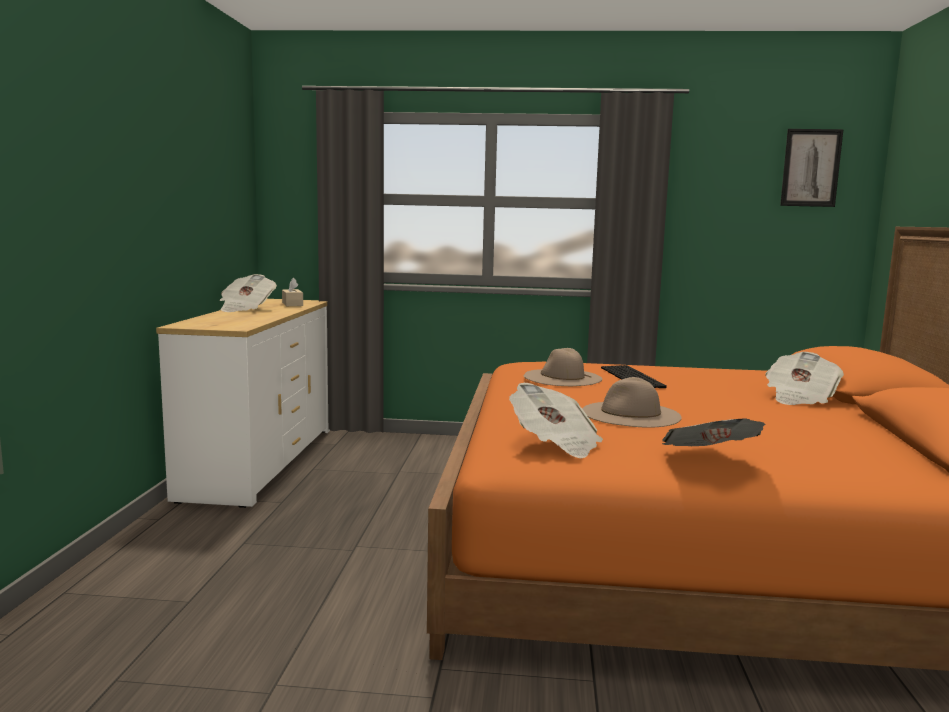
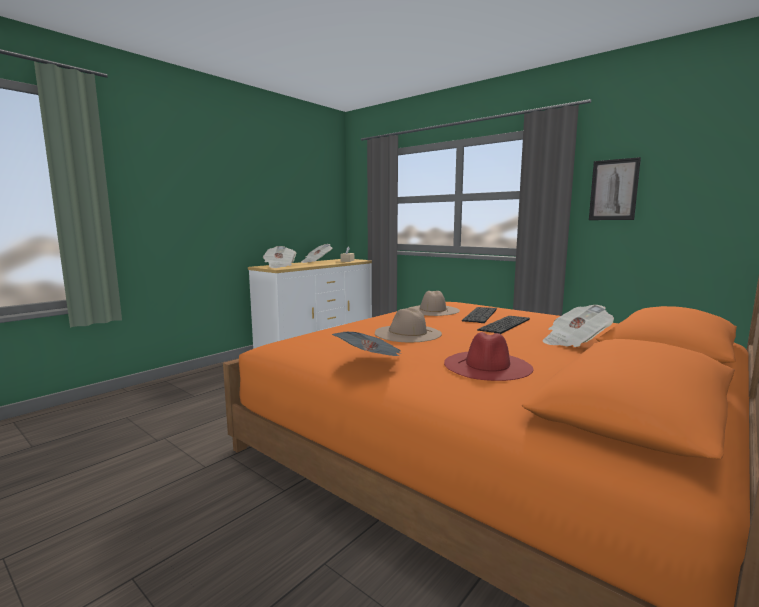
camera: 35 degrees right, 0 degrees up
newspaper [509,383,603,459] -> newspaper moved to [263,246,297,268]
picture [780,129,844,207] -> picture moved to [589,157,641,220]
none -> red hat [444,332,533,381]
none -> keyboard [477,316,530,334]

